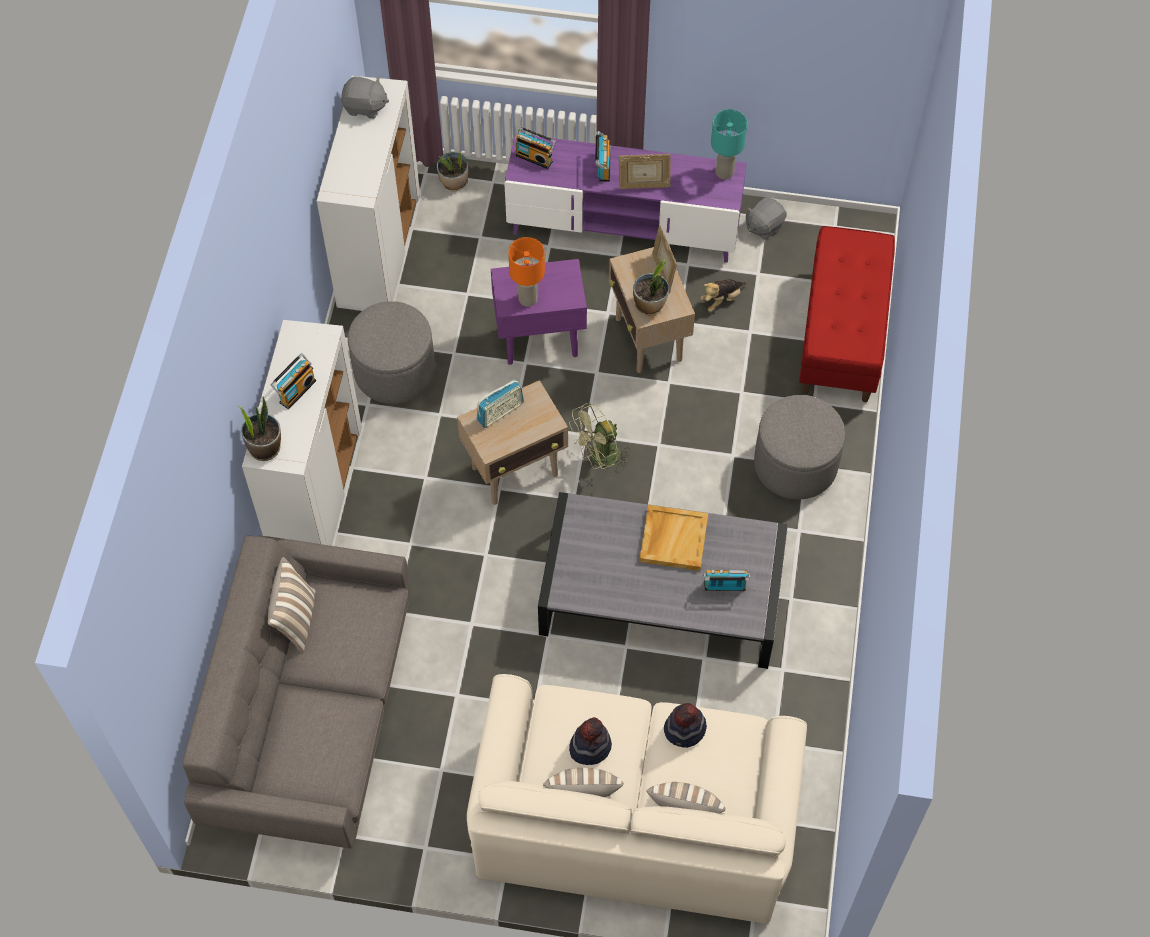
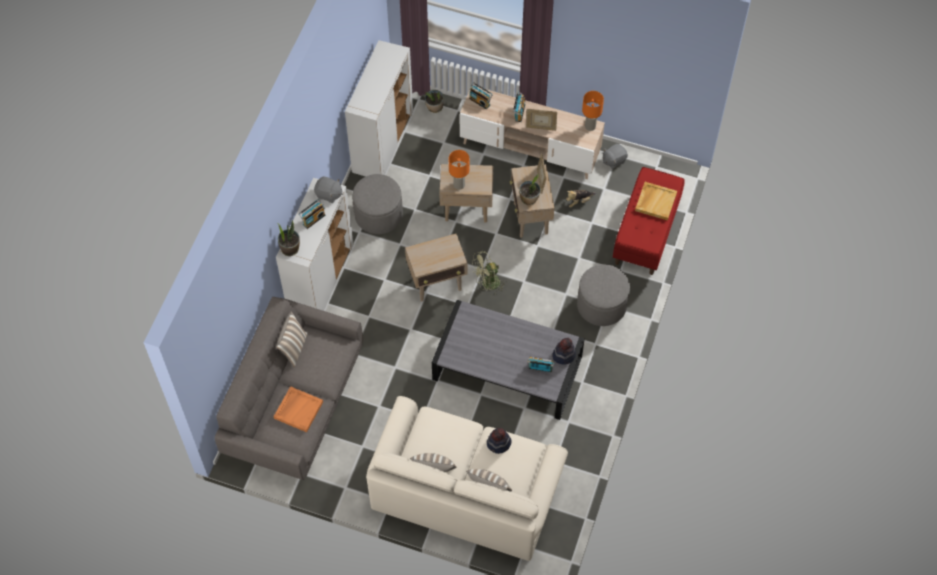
camera: 10 degrees right, 0 degrees up
grey plush toy [341,77,389,119] -> grey plush toy moved to [314,177,343,203]
radio [477,379,524,428] -> none
purple side table [491,259,587,365] -> beige side table [439,164,493,223]
purple tv stand [504,133,747,263] -> beige tv stand [460,85,605,179]
hat [569,717,612,765] -> hat moved to [552,338,576,365]
beige tray [639,505,708,571] -> beige tray moved to [635,182,677,220]
turquoise table lamp [711,109,747,179] -> orange table lamp [582,91,604,131]
none -> orange tray [274,386,323,432]

